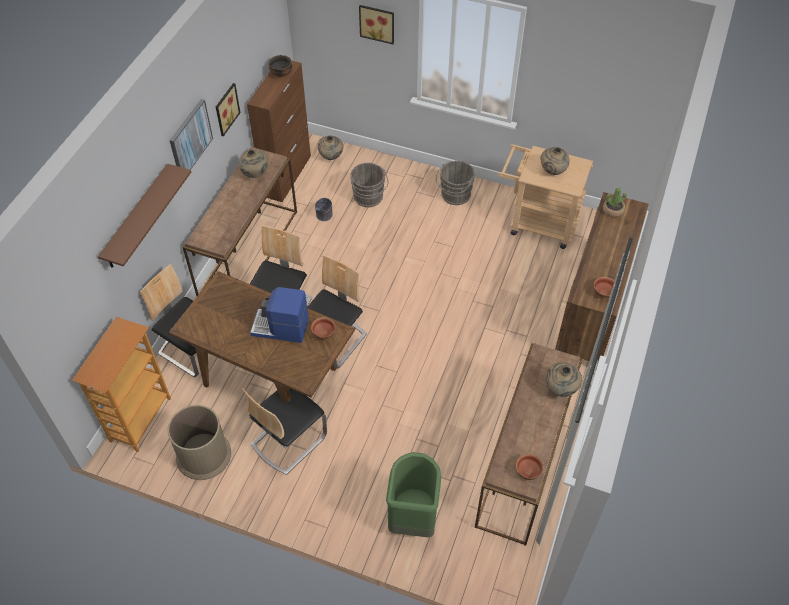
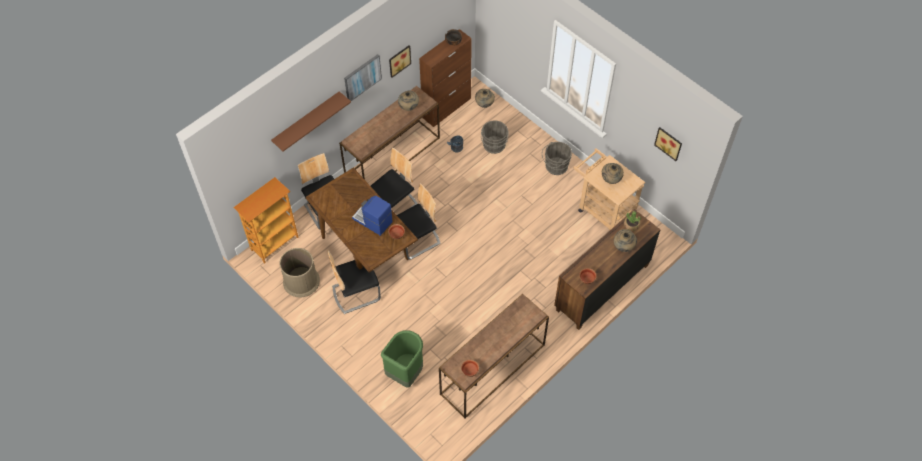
camera: 25 degrees right, 5 degrees up
picture [359,5,394,44] -> picture moved to [654,127,682,161]
beige vase [546,362,582,397] -> beige vase moved to [614,229,637,252]

